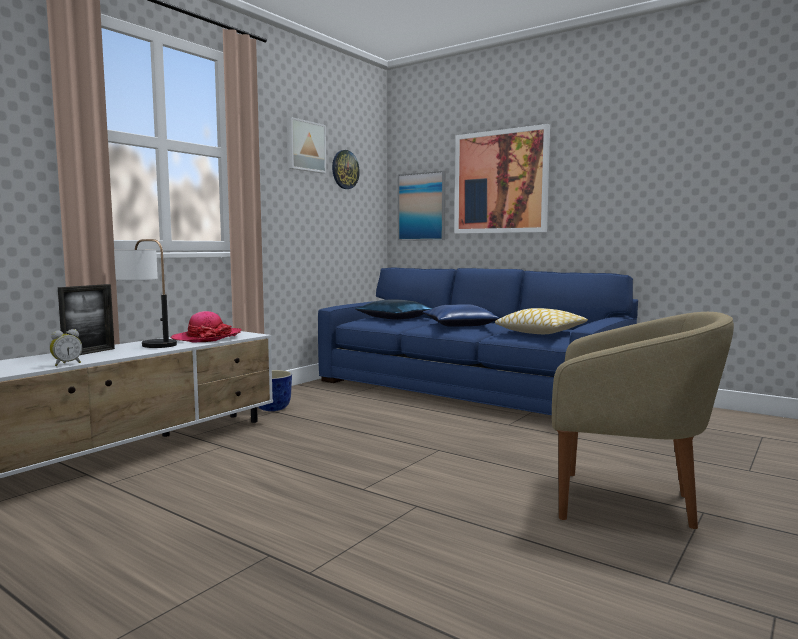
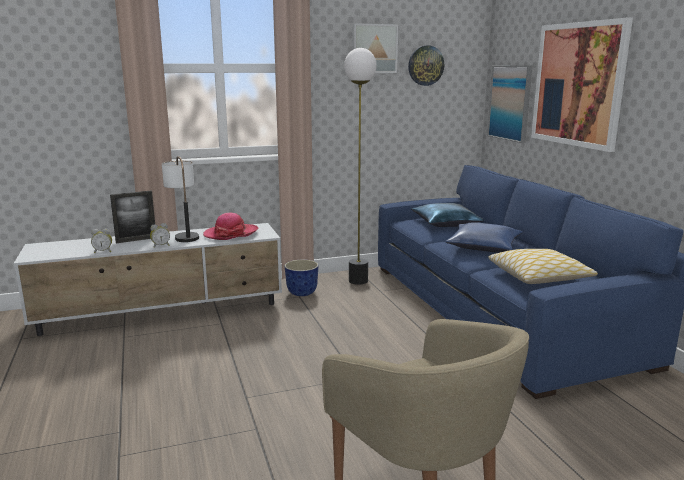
camera: 35 degrees right, 10 degrees up
none -> alarm clock [150,223,170,248]
none -> floor lamp [344,48,377,285]

